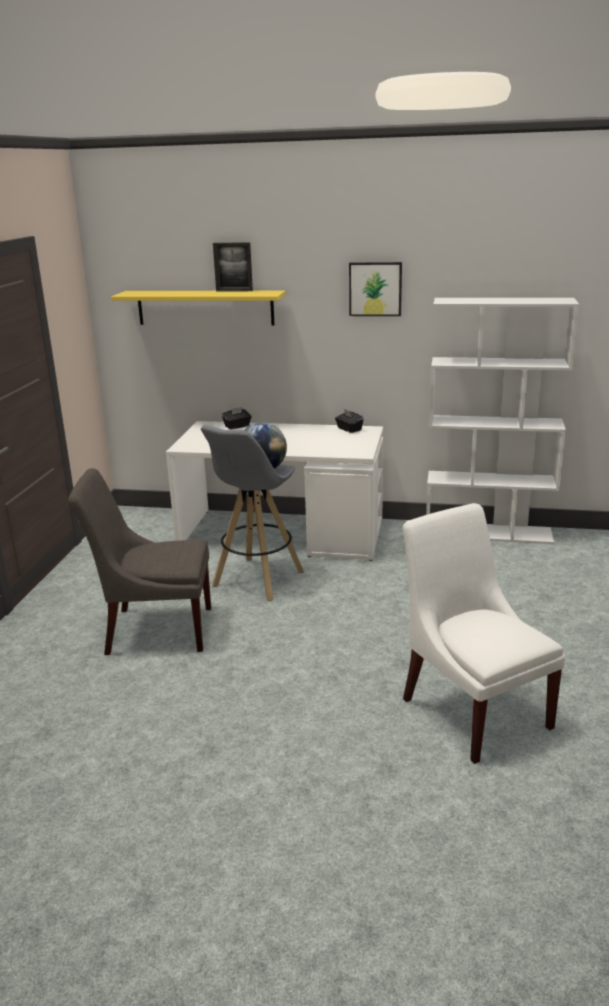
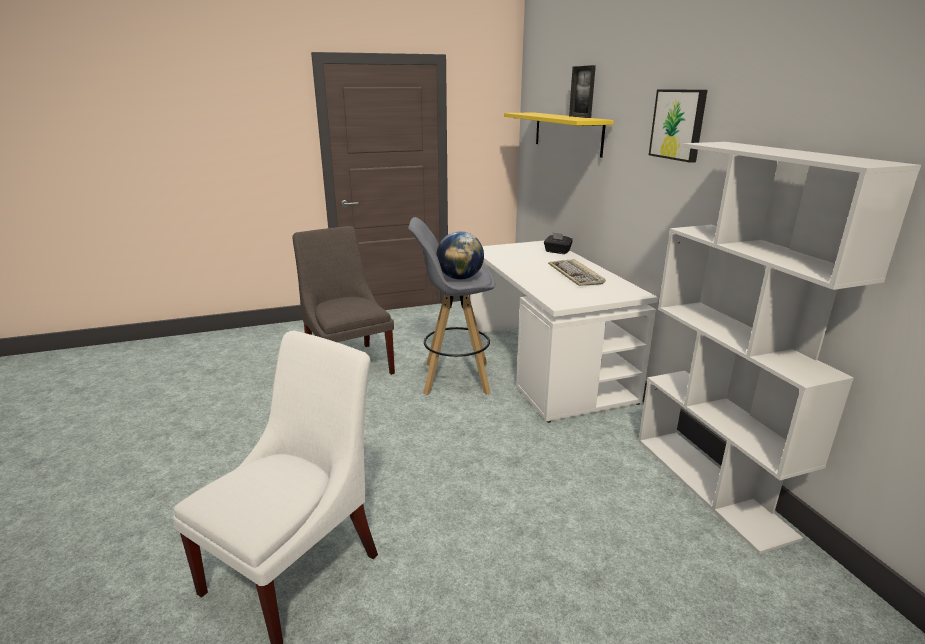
camera: 60 degrees right, 0 degrees up
black tissue box [335,409,364,433] -> none
none -> keyboard [548,259,605,286]

